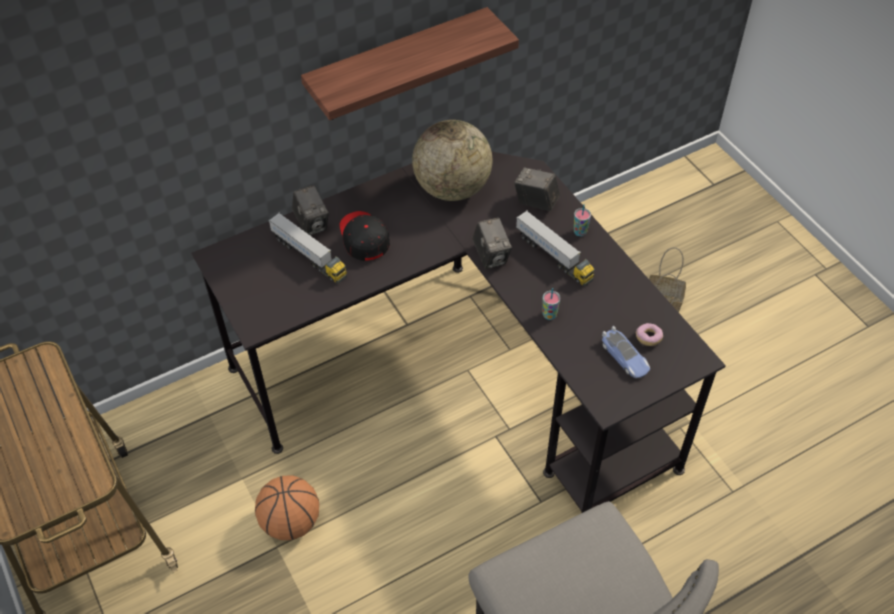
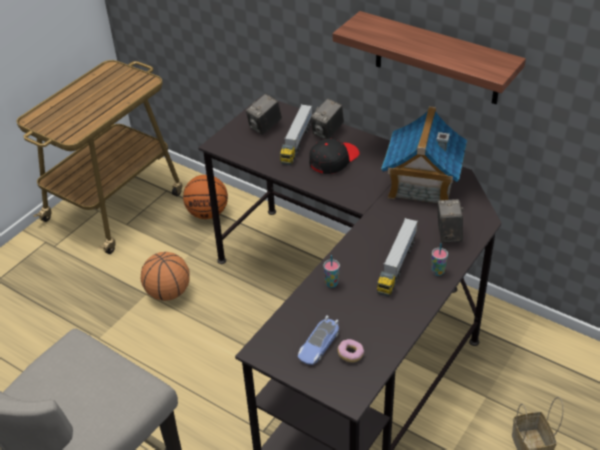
camera: 65 degrees right, 10 degrees down
globe [412,120,492,201] -> toy house [381,106,467,203]
camera [472,217,512,269] -> camera moved to [246,94,282,135]
none -> basketball [183,175,228,219]

